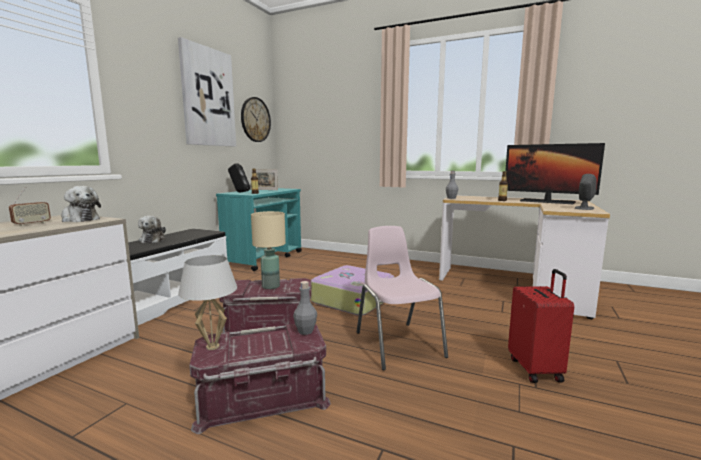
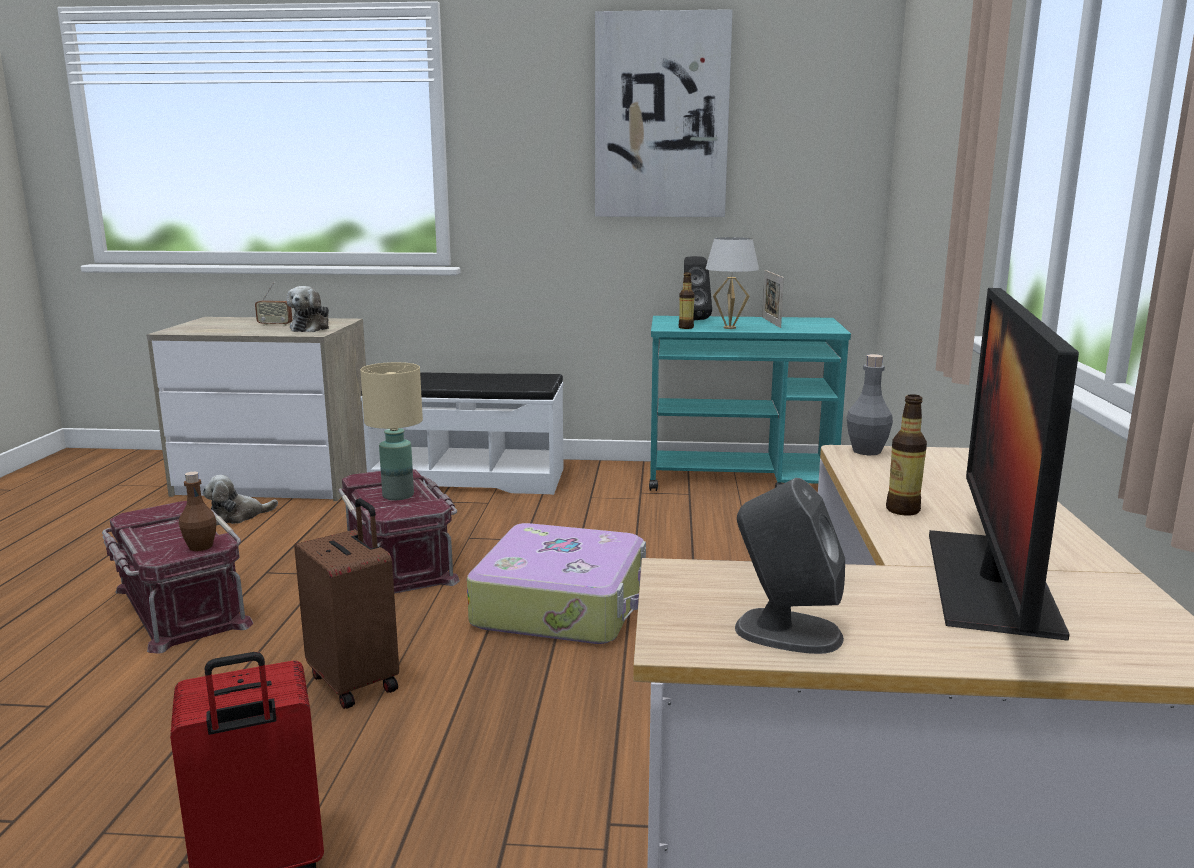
camera: 70 degrees right, 5 degrees up
plush toy [138,216,166,243] -> plush toy moved to [202,475,278,525]
white table lamp [178,255,237,350] -> white table lamp moved to [705,237,759,329]
wall clock [241,97,271,142] -> none
grey bottle [293,281,317,335] -> brown bottle [179,472,217,551]
pink chair [357,226,448,370] -> brown suitcase [294,498,399,709]

